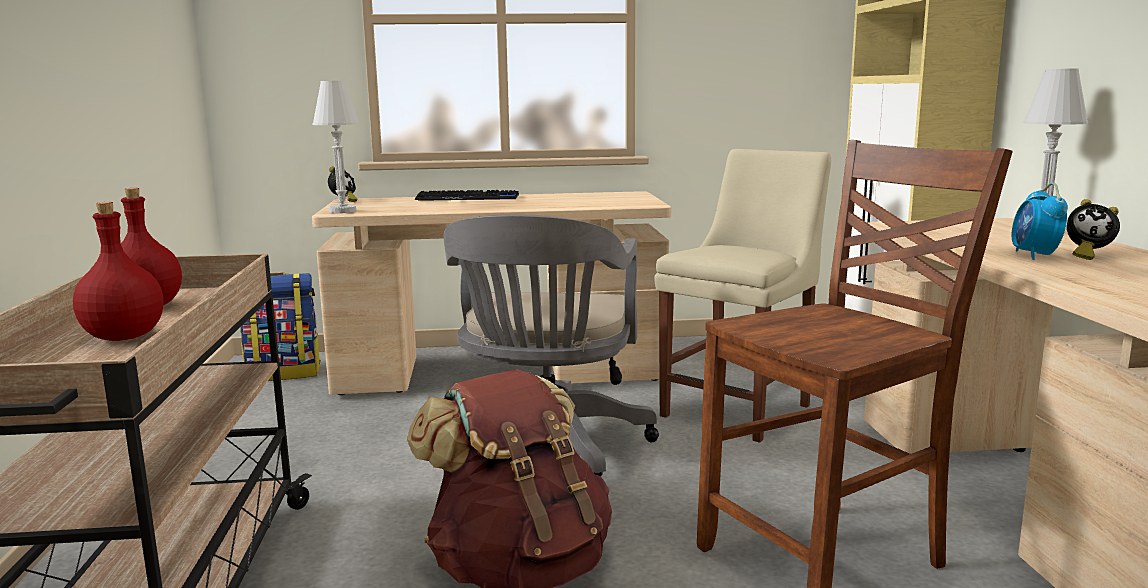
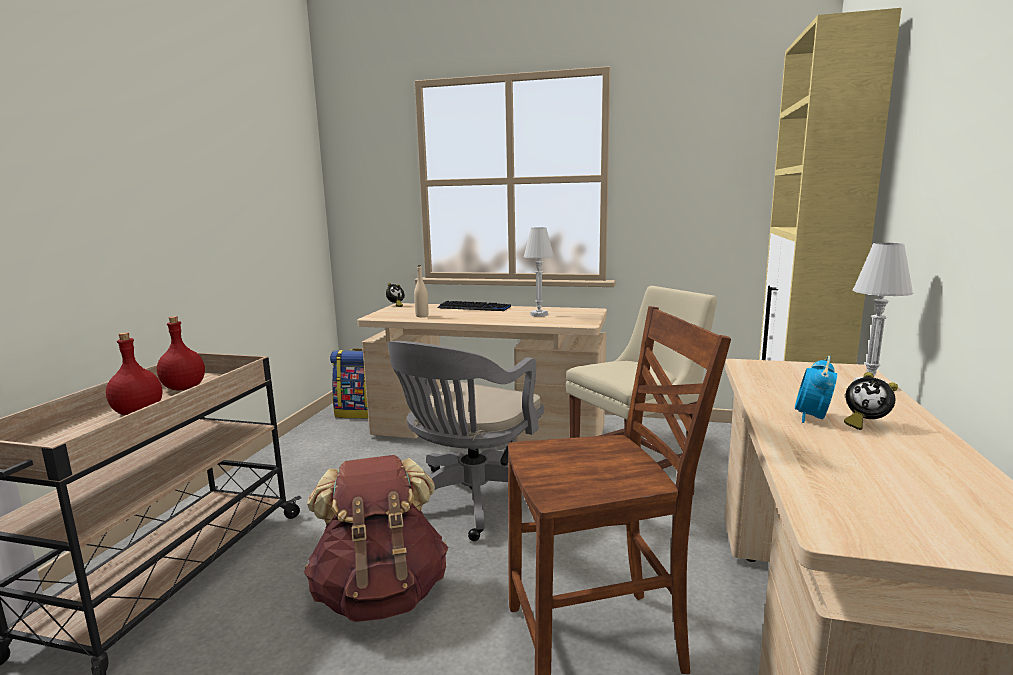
camera: 20 degrees right, 0 degrees up
white table lamp [313,81,359,213] -> white table lamp moved to [524,227,554,316]
none -> beige bottle [414,265,429,317]

